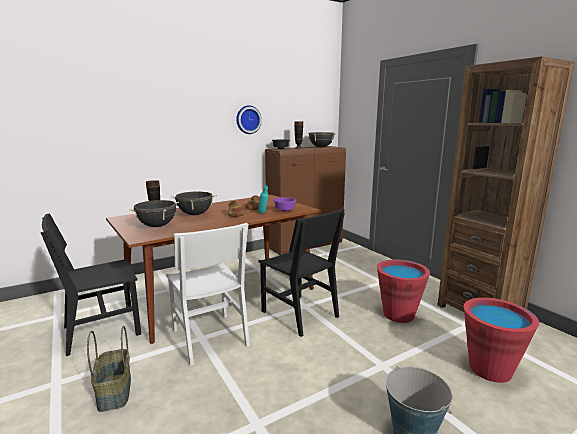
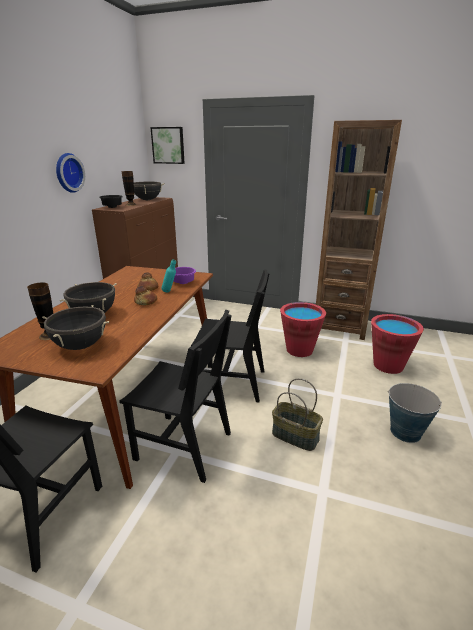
camera: 40 degrees left, 10 degrees up
basket [87,326,131,412] -> basket moved to [272,378,323,451]
white chair [166,223,250,366] -> black chair [120,310,232,483]
none -> picture [150,127,185,164]

